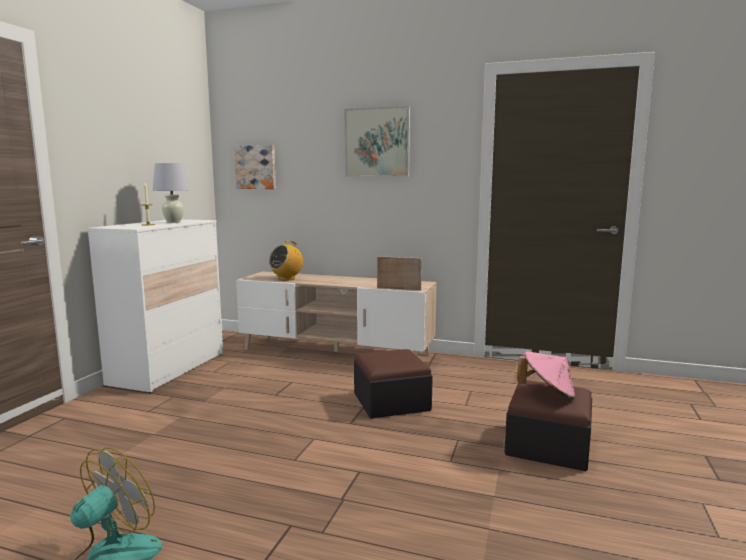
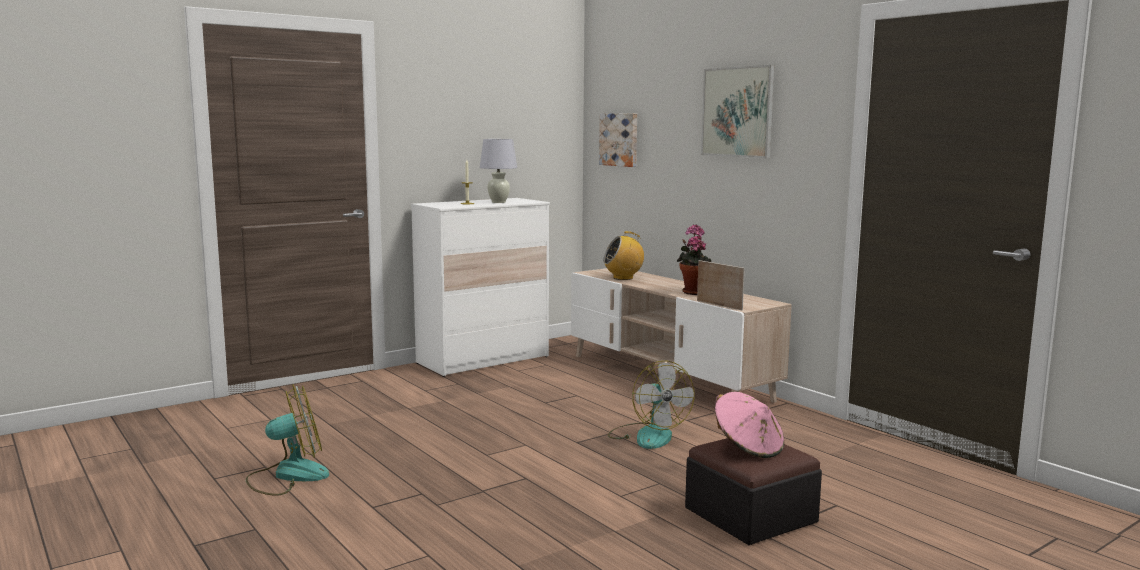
camera: 35 degrees right, 0 degrees up
ottoman [354,349,433,418] -> fan [608,361,695,449]
none -> potted plant [677,225,711,295]

